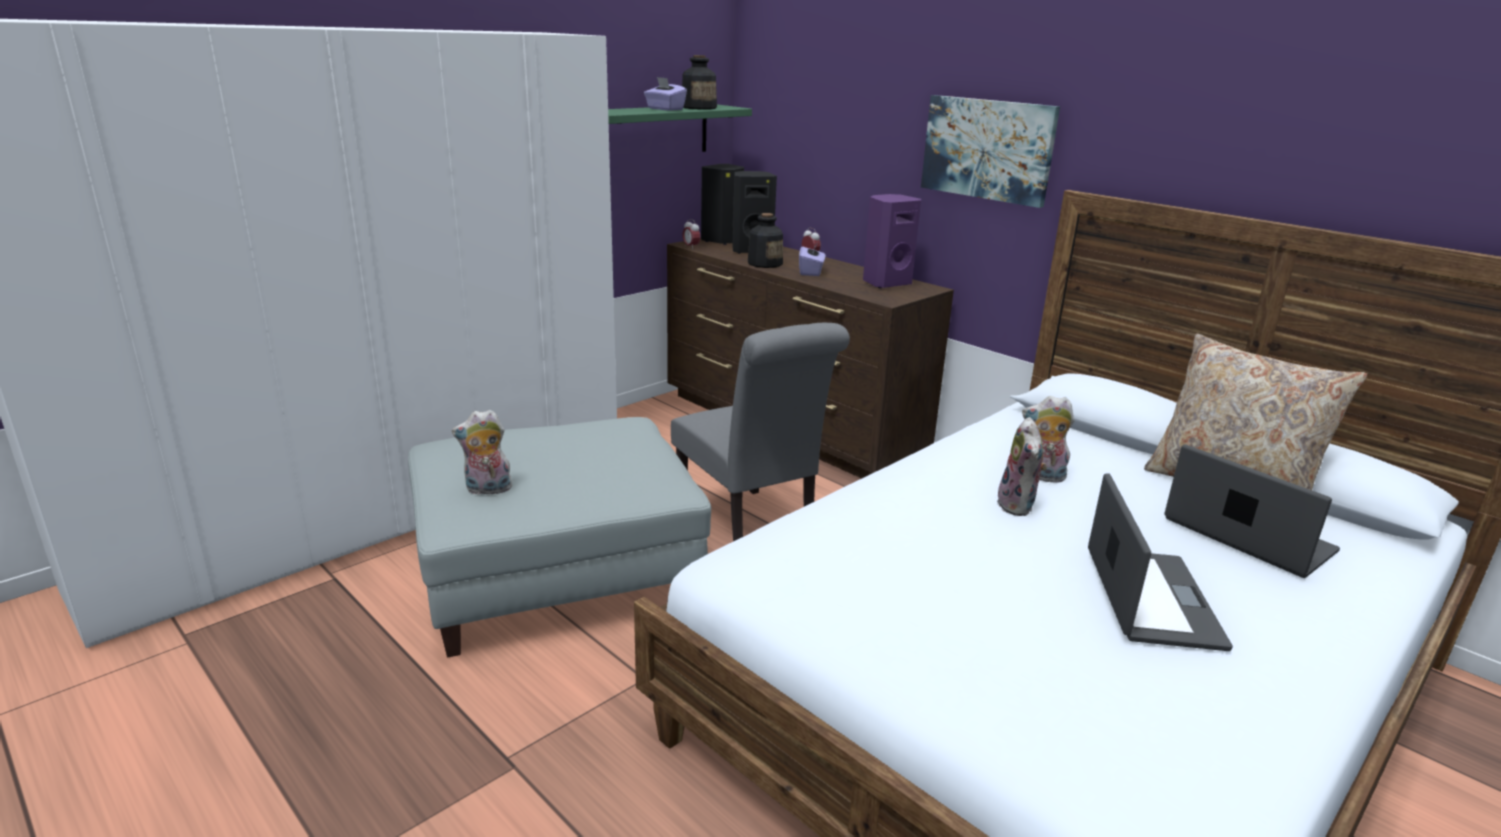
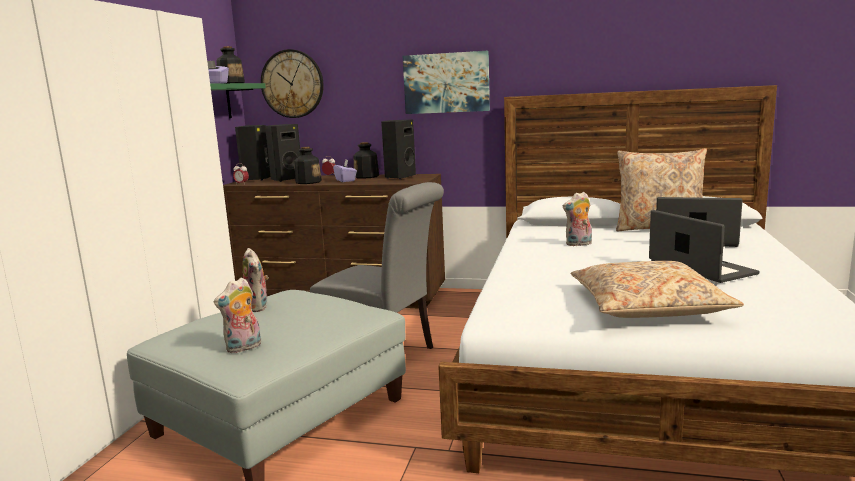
camera: 30 degrees left, 10 degrees down
purple speaker [863,194,921,288] -> black speaker [381,120,416,179]
plush toy [996,417,1047,516] -> plush toy moved to [243,248,269,312]
none -> wall clock [261,49,324,118]
none -> bottle [354,142,379,179]
none -> beige pillow [571,261,744,318]

